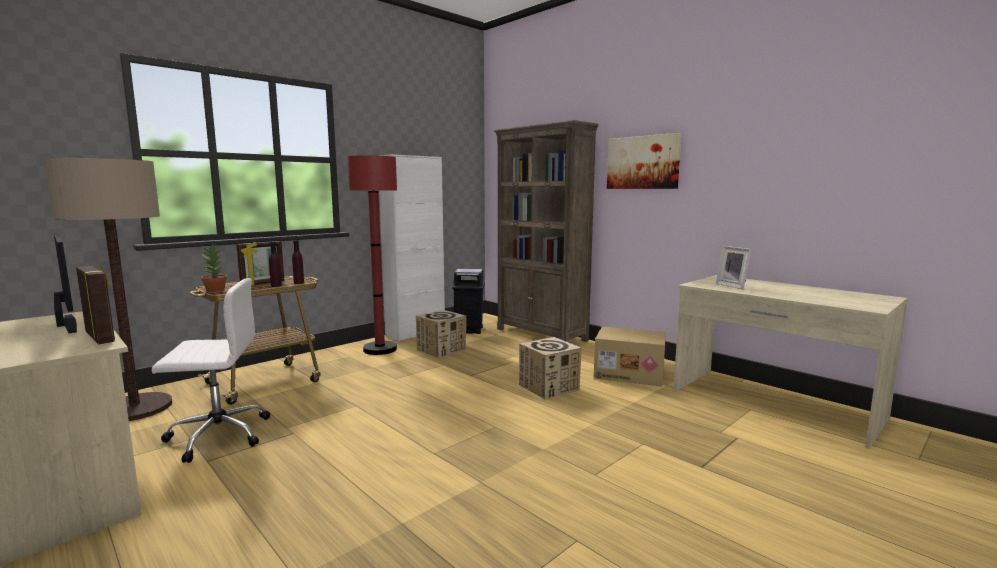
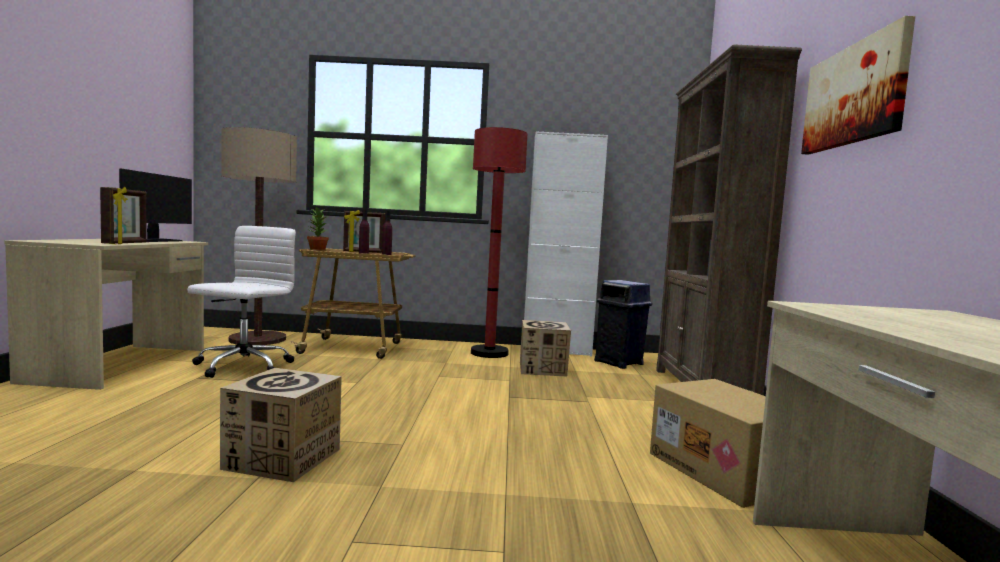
camera: 45 degrees right, 5 degrees down
white office chair [152,278,270,463] -> white office chair turned 105 degrees counterclockwise [187,226,296,378]
cardboard box [519,337,582,399] -> cardboard box moved to [220,368,342,482]
picture frame [716,246,751,289] -> none

